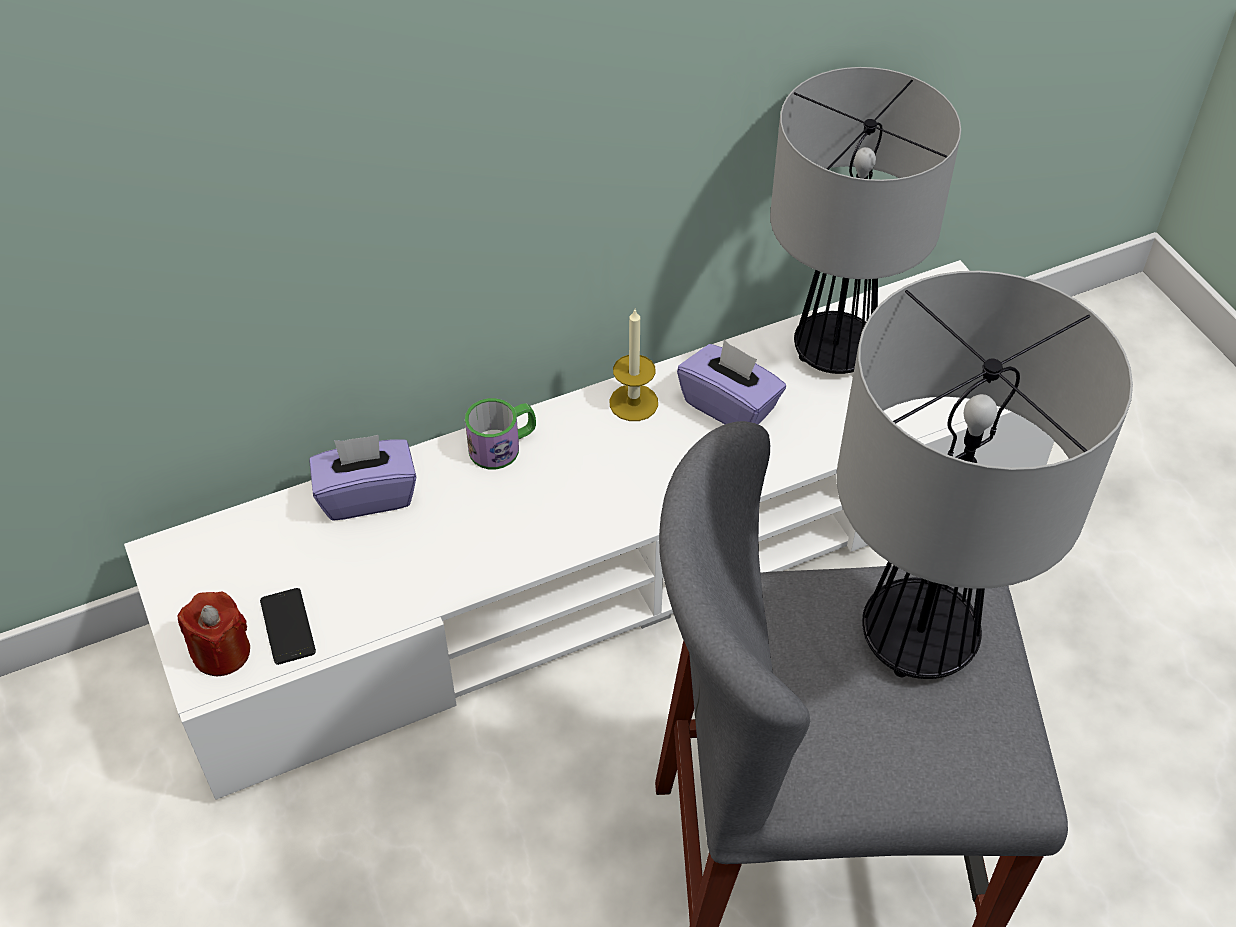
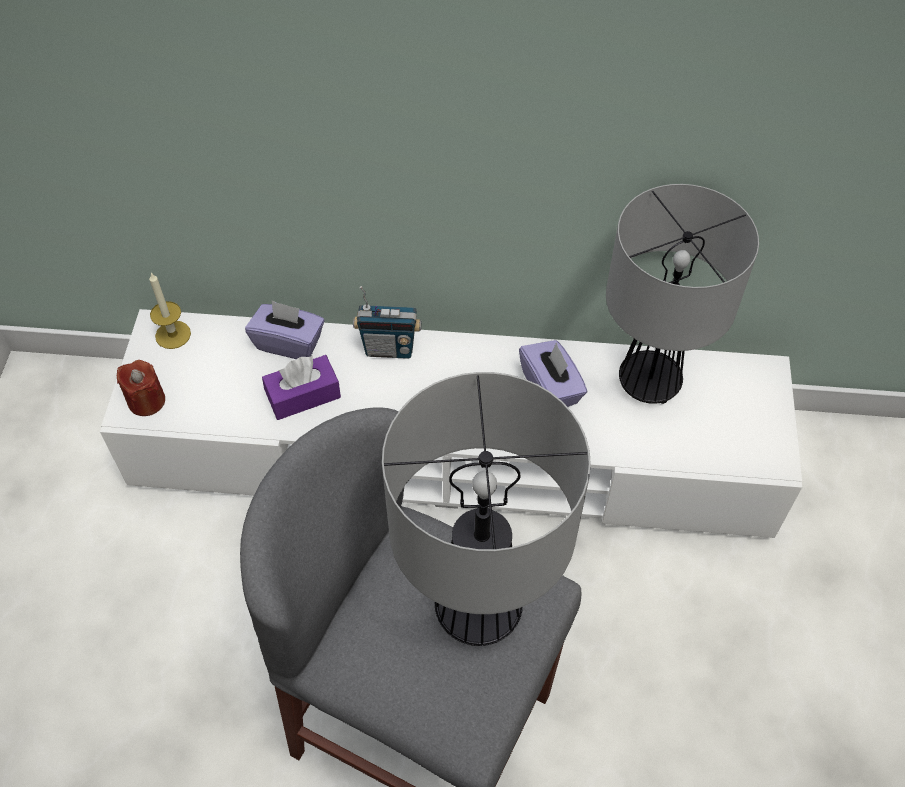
camera: 30 degrees right, 5 degrees up
phone [260,588,316,665] -> none
mug [465,398,536,469] -> radio [353,286,422,359]
candle [610,309,658,421] -> candle moved to [149,273,191,349]
none -> purple tissue box [262,355,341,420]

